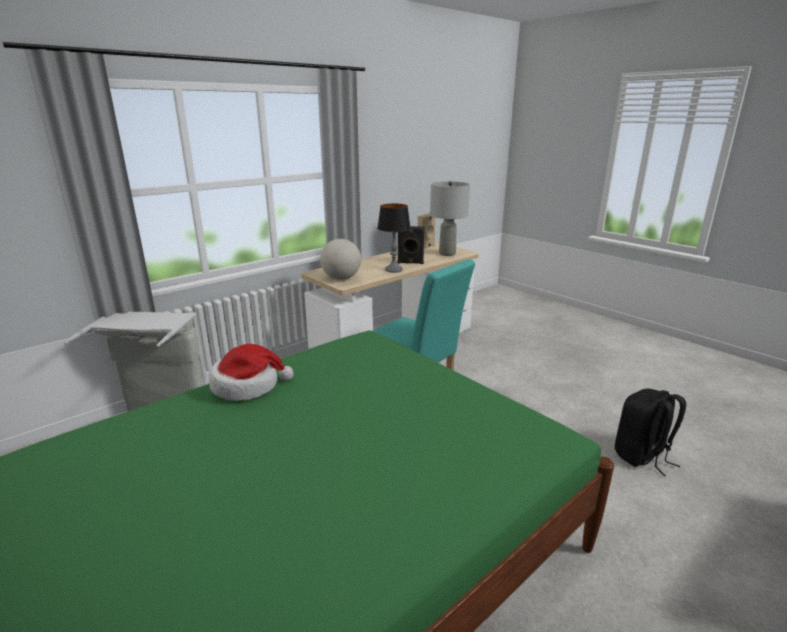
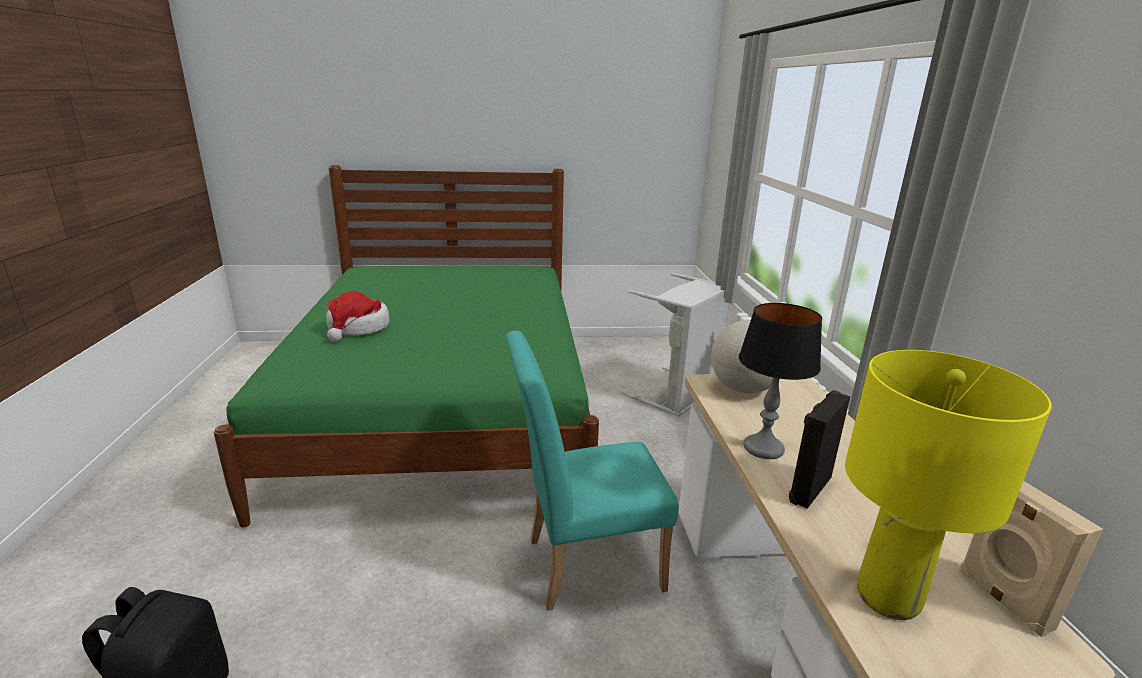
camera: 125 degrees right, 0 degrees up
hat [209,344,294,401] -> hat moved to [326,291,389,342]
grey table lamp [430,181,470,256] -> yellow table lamp [845,350,1052,620]

